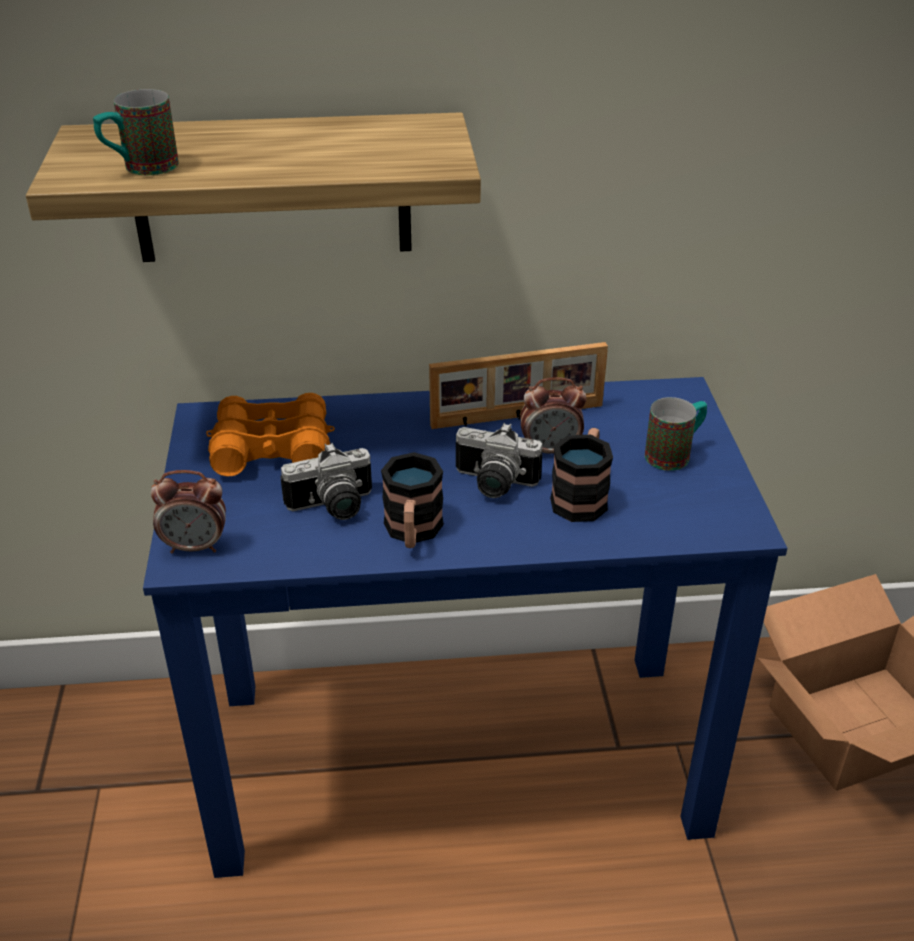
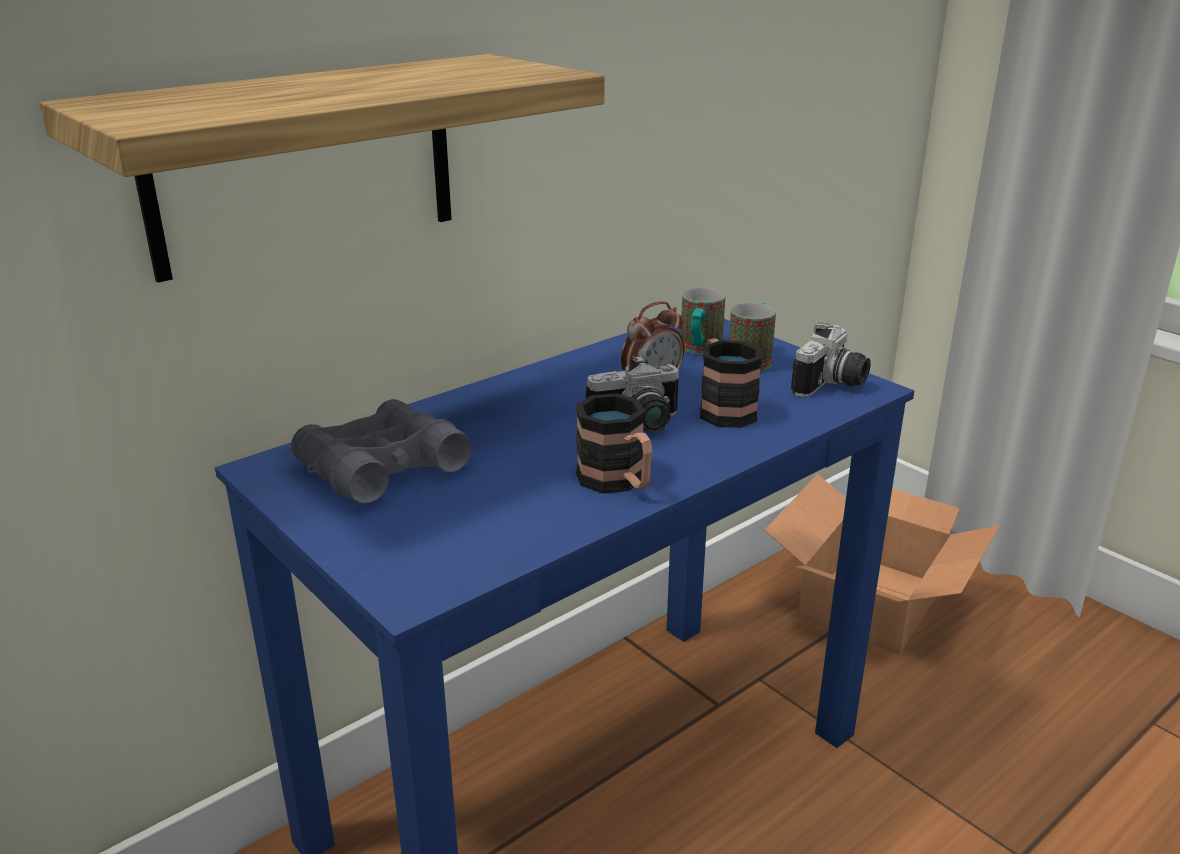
camera: 35 degrees left, 10 degrees down
mug [93,89,179,175] -> mug moved to [681,288,725,355]
alarm clock [151,470,226,553] -> none
orange binoculars [206,393,335,477] -> grey binoculars [291,399,471,503]
camera [280,443,372,520] -> camera moved to [791,322,871,397]
picture frame [429,342,608,429] -> none

